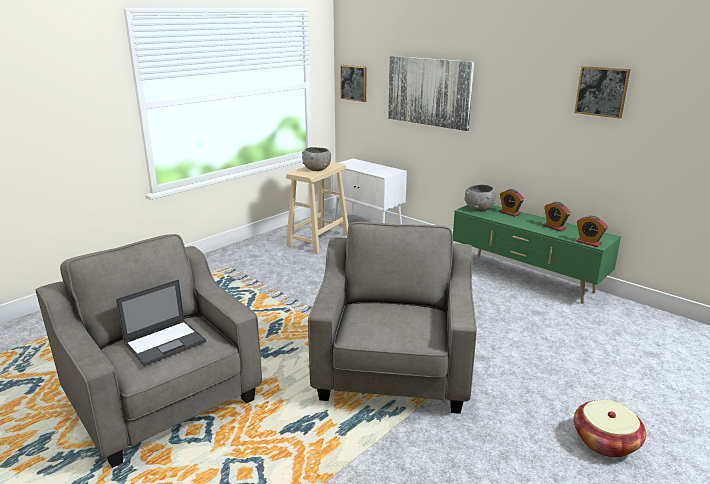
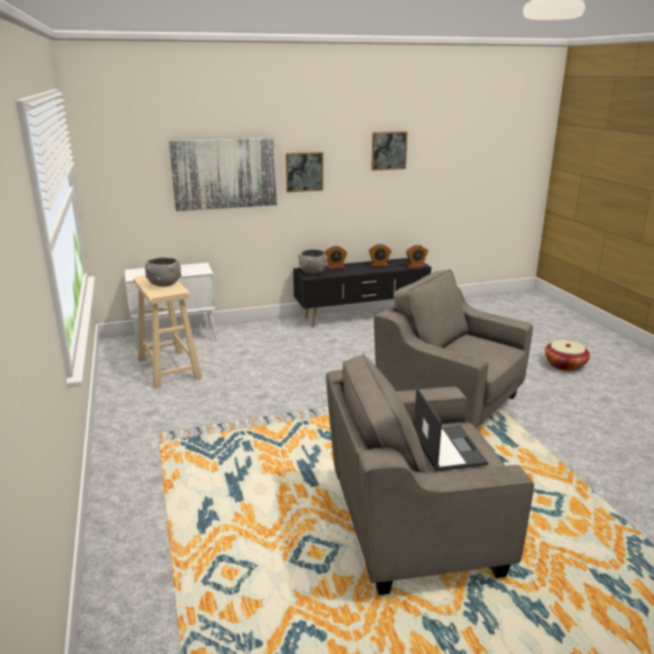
camera: 60 degrees left, 0 degrees up
picture [340,65,367,102] -> picture moved to [286,152,323,192]
green tv stand [453,205,621,304] -> black tv stand [293,258,432,327]

